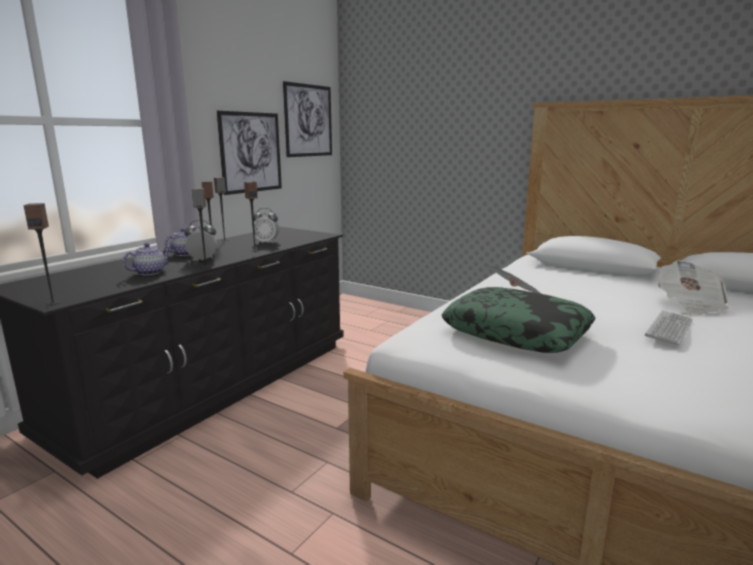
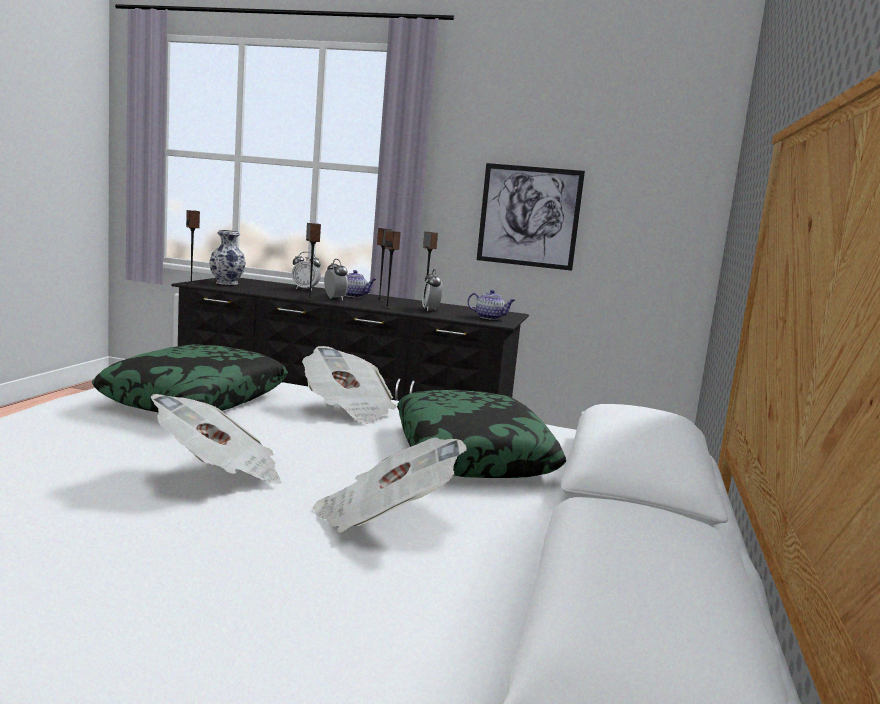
camera: 70 degrees right, 5 degrees down
teapot [123,243,170,275] -> teapot moved to [467,290,515,320]
picture [283,81,332,157] -> none
keyboard [645,310,693,345] -> newspaper [151,394,281,484]
none -> vase [209,230,246,285]
none -> alarm clock [292,252,321,291]
none -> pillow [397,390,566,478]

